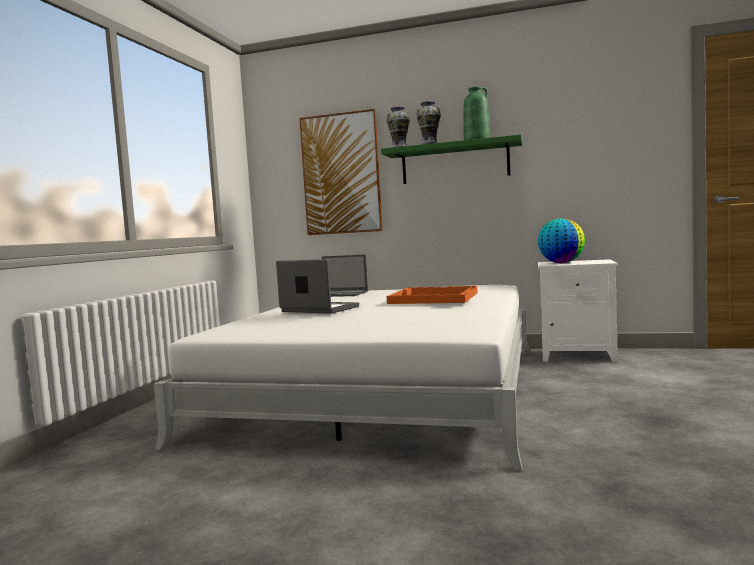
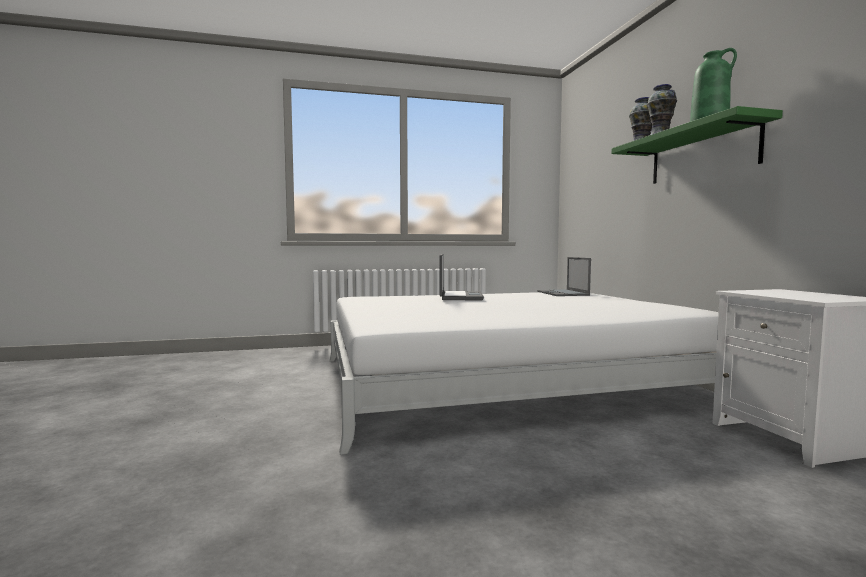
camera: 60 degrees right, 0 degrees up
picture [299,109,383,235] -> none
orange tray [387,286,478,304] -> none
globe [538,218,585,263] -> none

